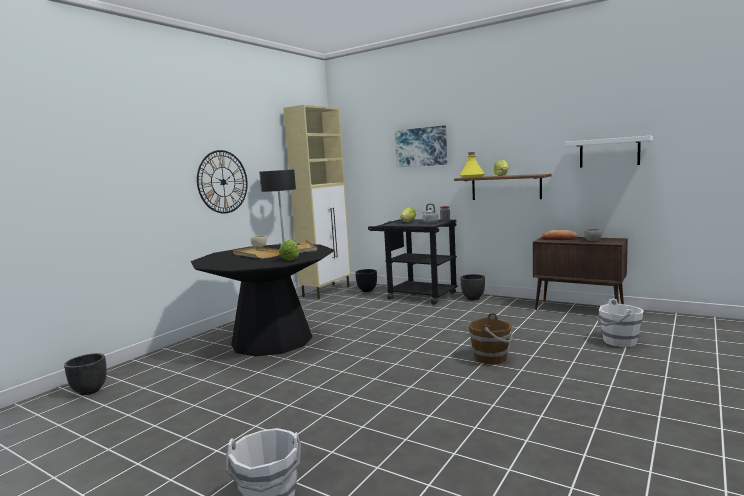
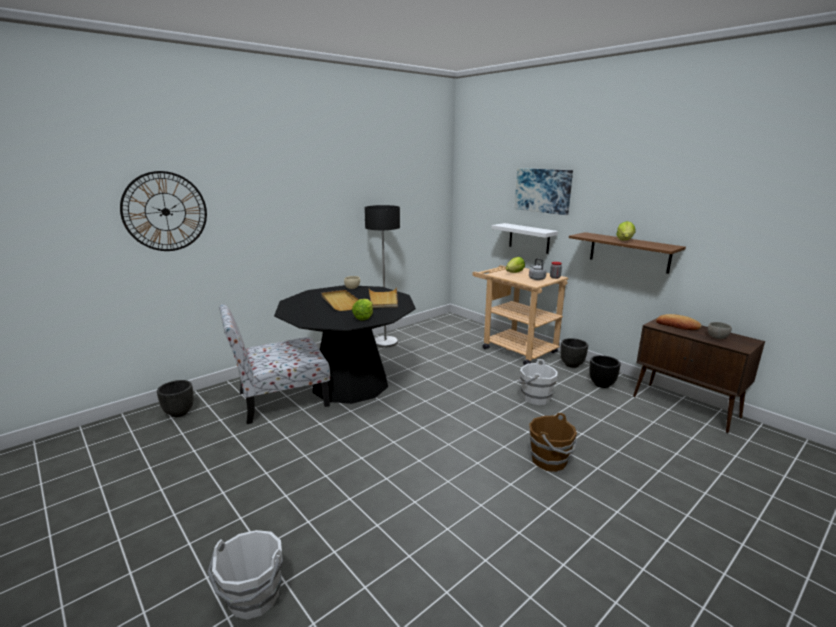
camera: 15 degrees right, 10 degrees up
wall clock [197,150,248,214] -> wall clock moved to [120,171,207,251]
beige cabinet [283,105,351,299] -> none
black planter [355,269,377,292] -> black planter moved to [589,355,621,388]
black cart [368,219,458,305] -> beige cart [472,265,569,365]
yellow bottle [460,152,485,178] -> none
white shelf [565,136,653,168] -> white shelf moved to [491,223,558,254]
white bucket [597,299,644,347] -> white bucket moved to [518,359,557,405]
none -> chair [219,304,330,424]

